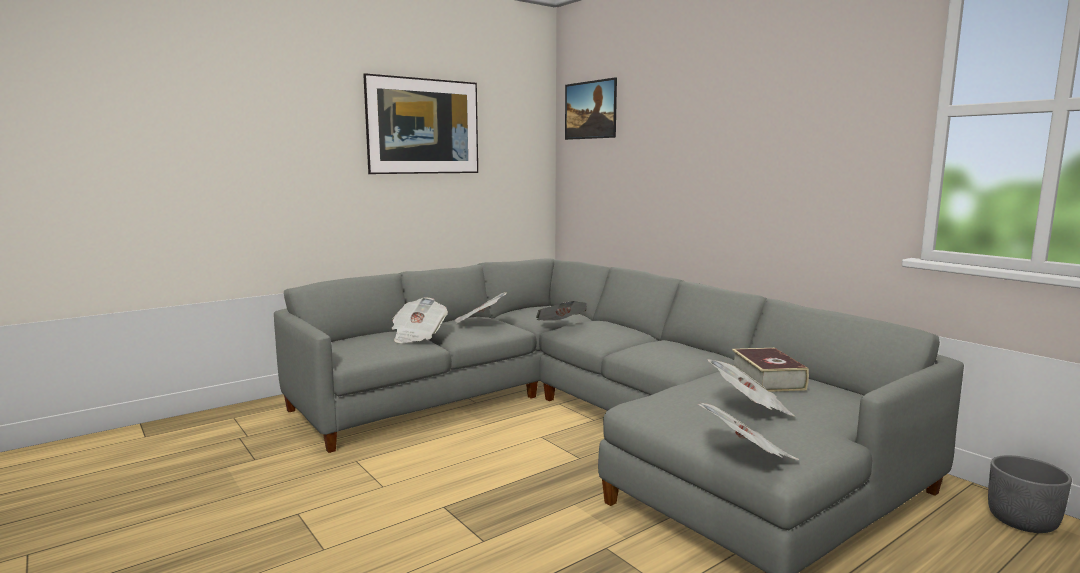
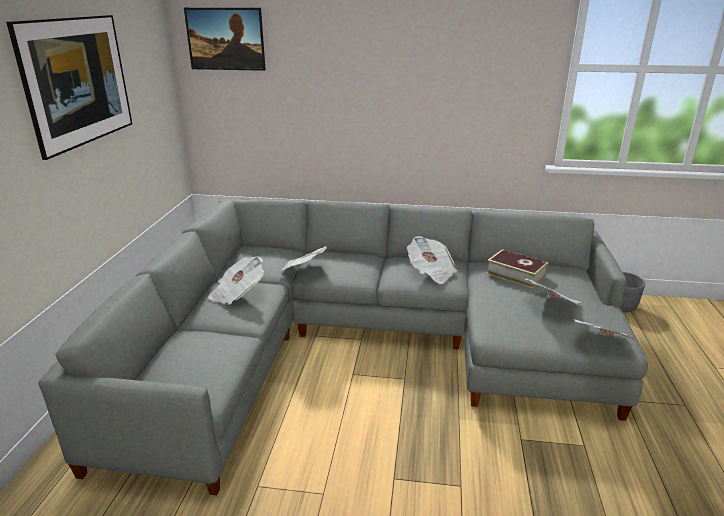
camera: 45 degrees left, 15 degrees up
newspaper [391,297,448,343] -> newspaper moved to [407,236,457,284]

